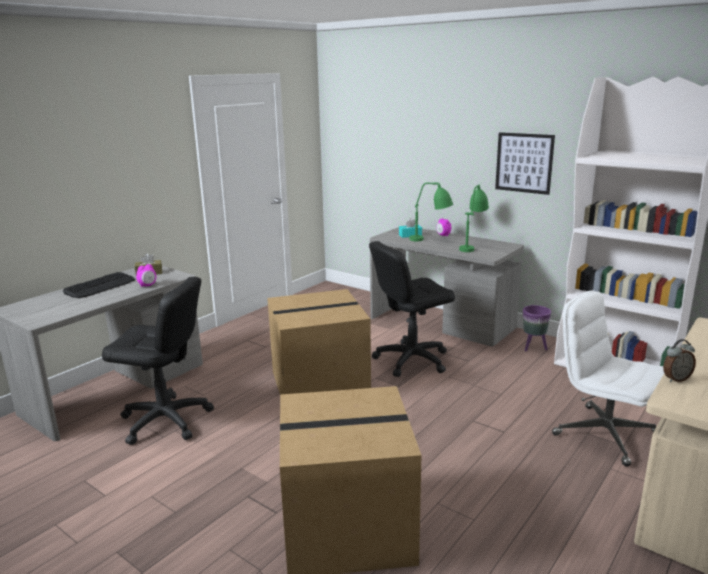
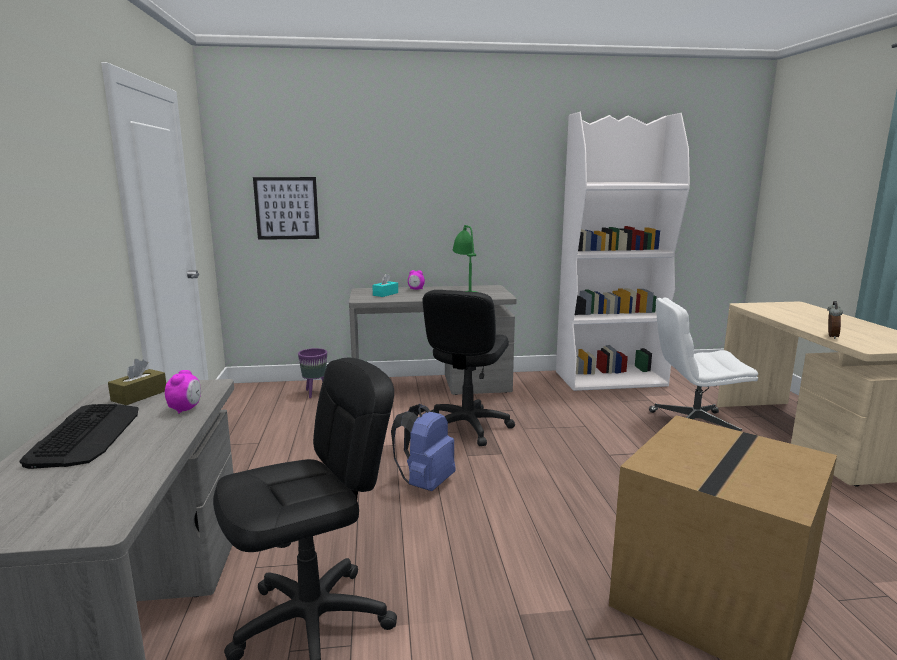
camera: 45 degrees left, 5 degrees down
cardboard box [267,289,371,395] -> blue backpack [391,404,456,491]
green table lamp [409,183,453,241] -> none
picture [495,132,555,195] -> picture moved to [253,177,319,240]
purple planter [523,305,551,352] -> purple planter moved to [298,348,327,398]

